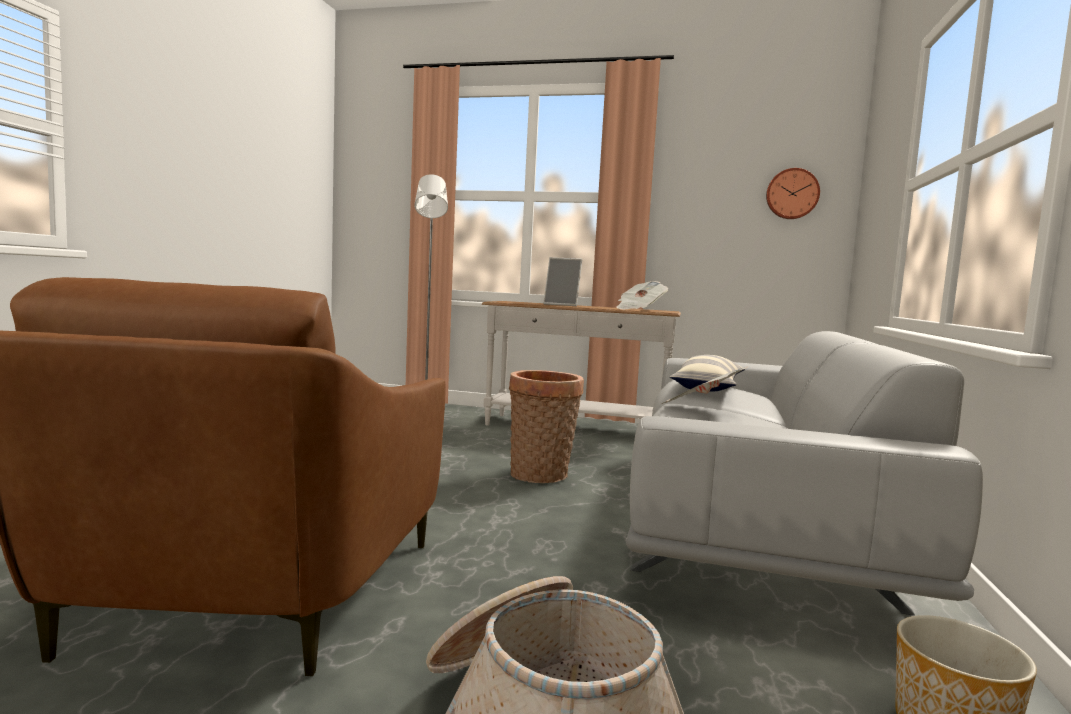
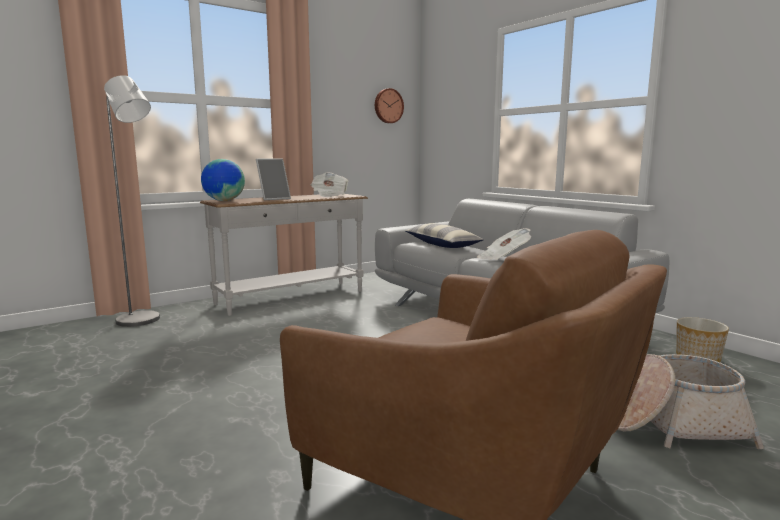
camera: 50 degrees left, 5 degrees up
basket [509,370,584,483] -> none
none -> globe [201,159,245,201]

